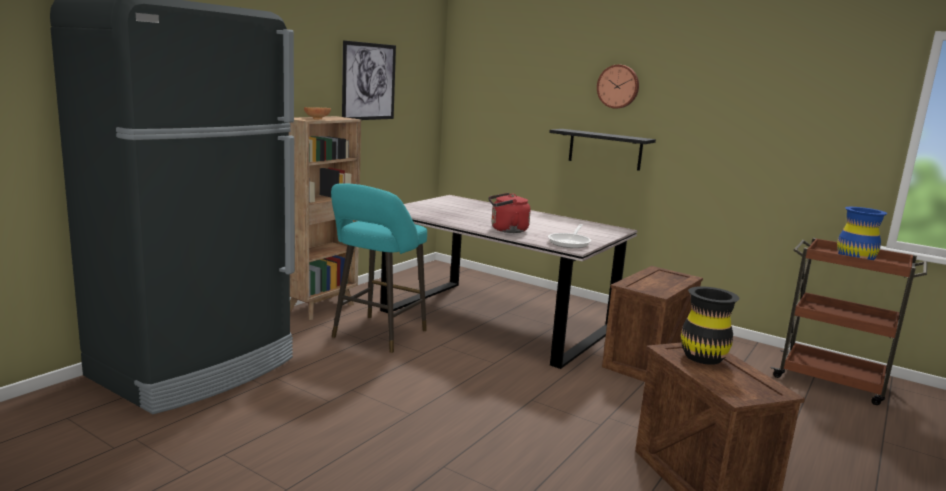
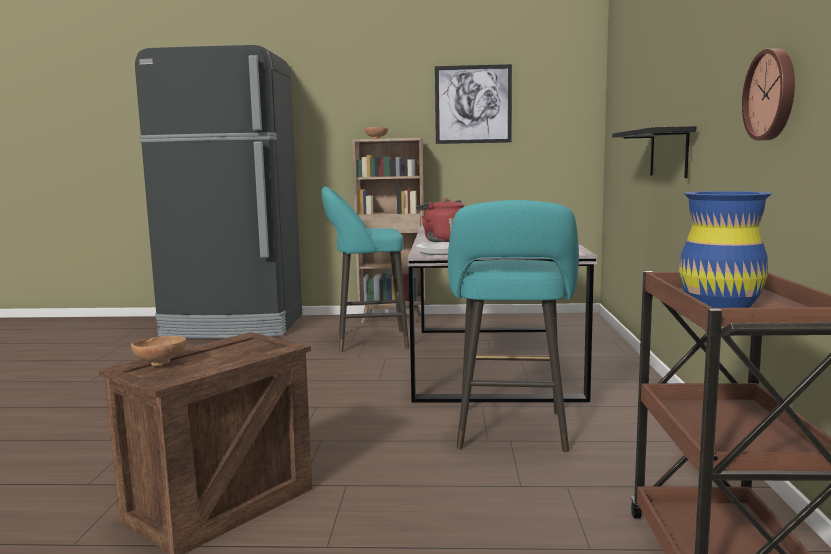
camera: 60 degrees right, 5 degrees down
wall clock [597,65,639,109] -> wall clock moved to [742,49,795,141]
crate [602,266,703,382] -> turquoise stool [448,200,579,452]
black vase [681,286,740,365] -> none
none -> brown bowl [131,336,186,366]

